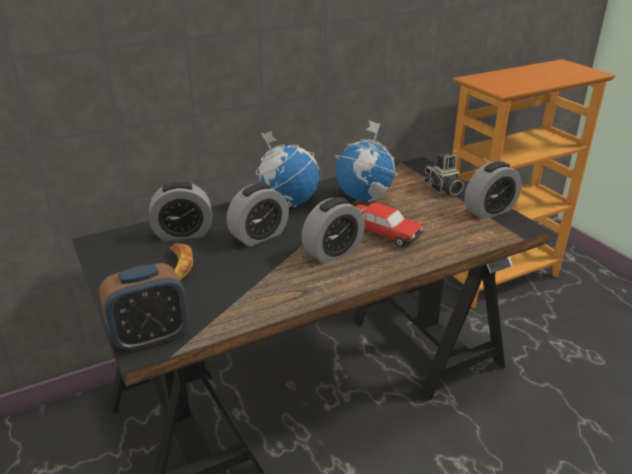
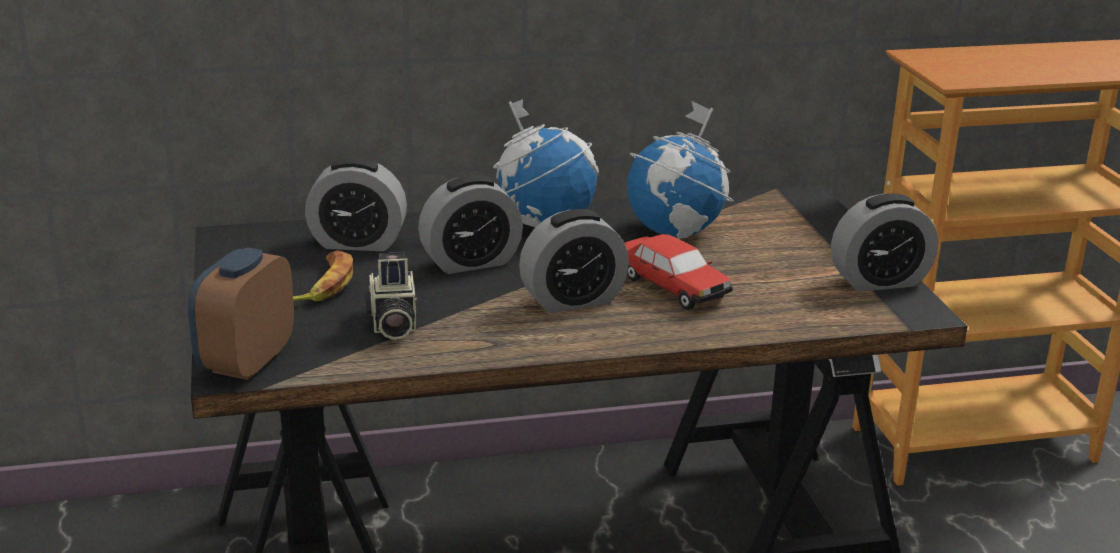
camera: 15 degrees right, 5 degrees down
alarm clock [99,263,188,352] -> alarm clock turned 120 degrees clockwise [188,247,294,380]
camera [423,153,464,195] -> camera moved to [365,252,417,340]

